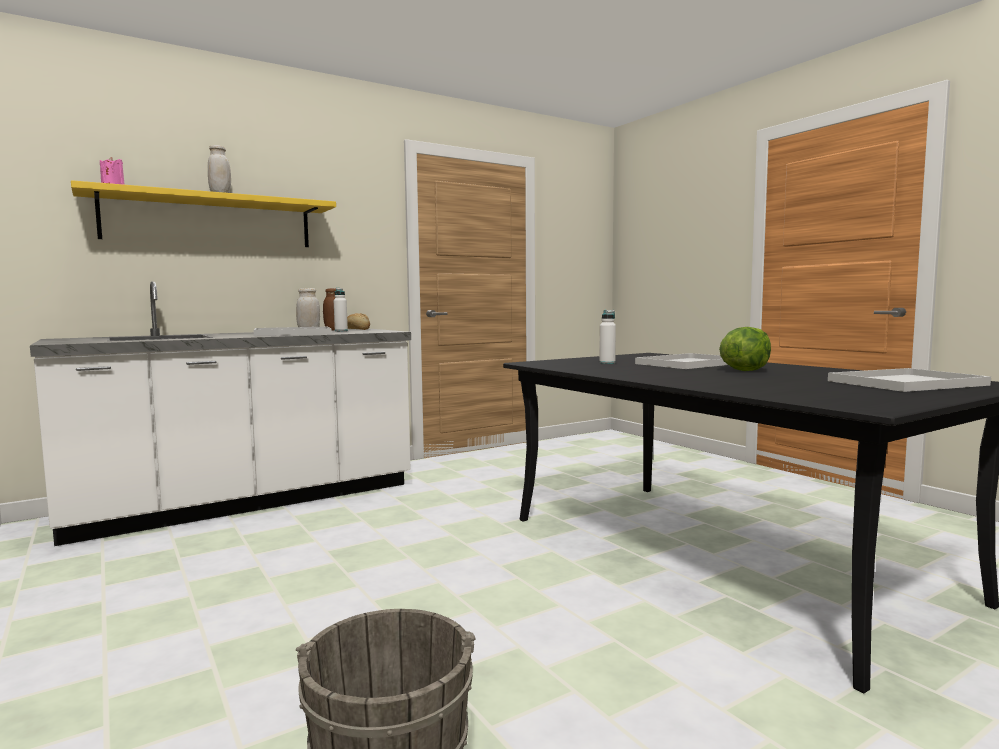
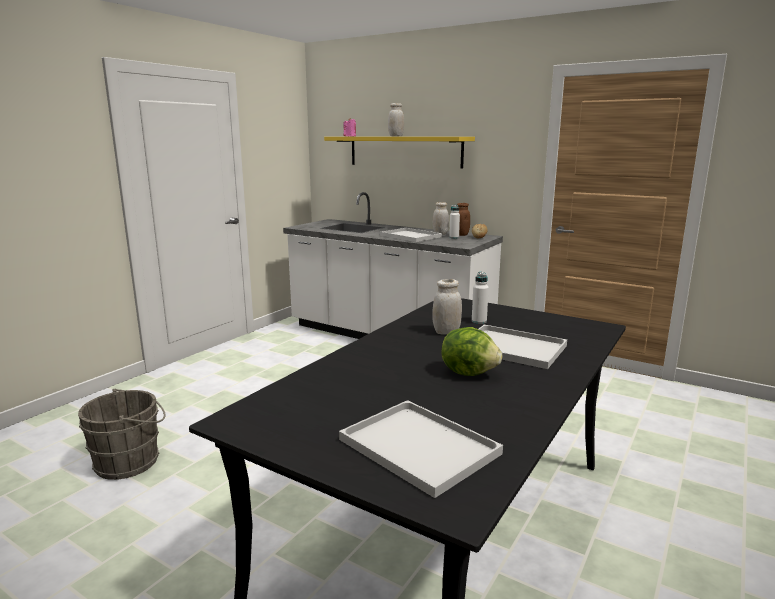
camera: 65 degrees right, 10 degrees up
none -> white jar [432,279,462,335]

